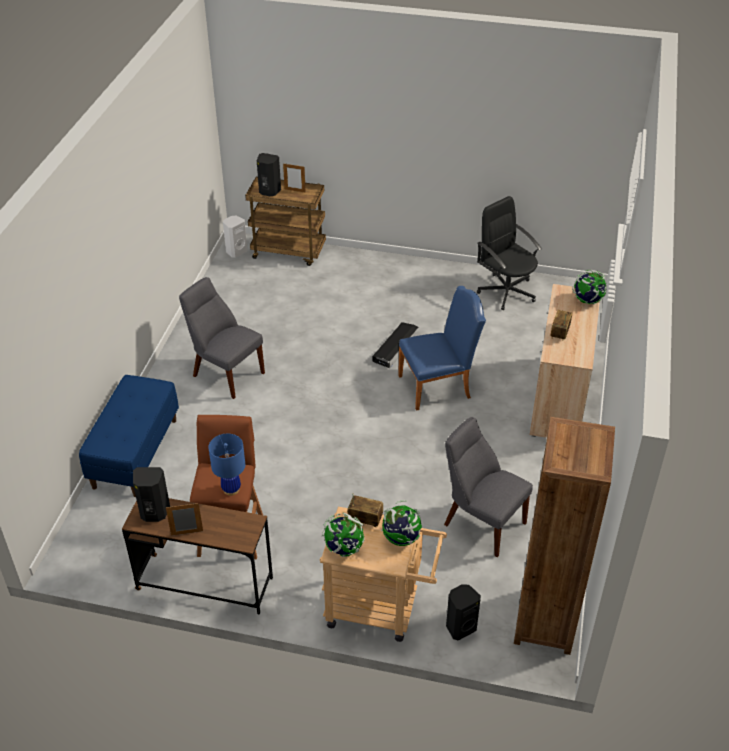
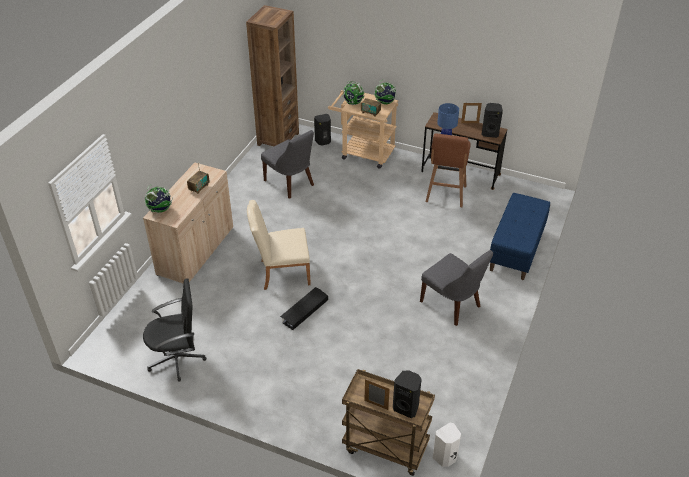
camera: 170 degrees left, 0 degrees up
blue chair [398,286,486,411] -> beige chair [247,200,311,290]
black office chair [477,196,542,310] -> black office chair turned 75 degrees counterclockwise [143,278,206,382]

